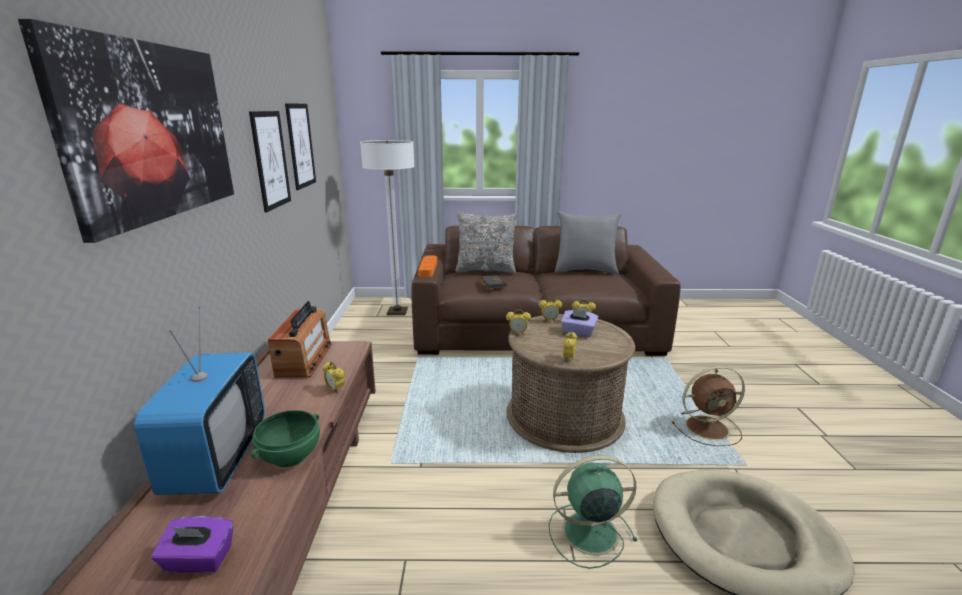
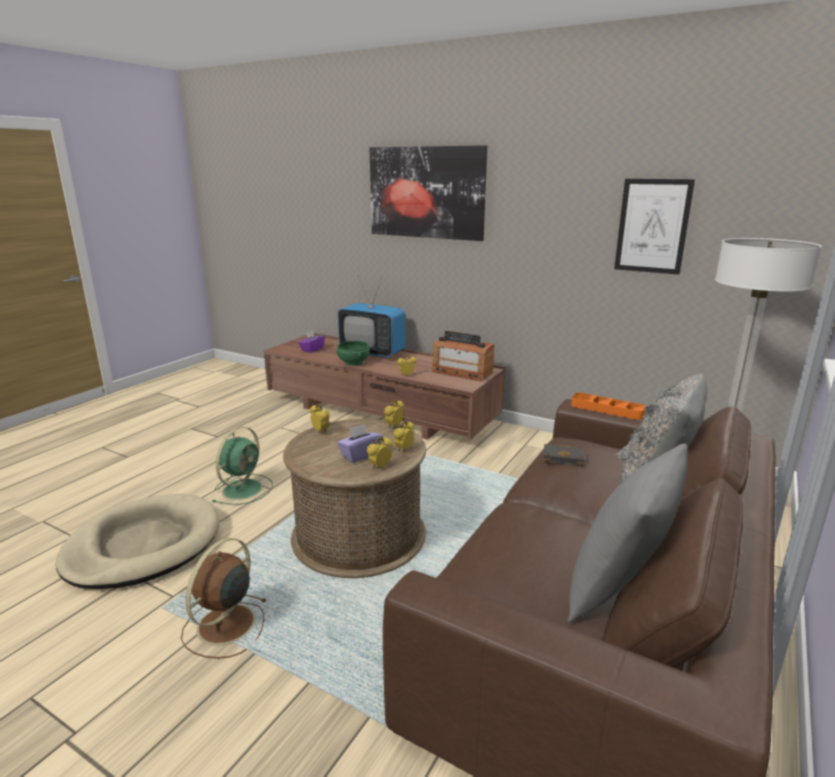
camera: 120 degrees right, 0 degrees up
picture [249,111,291,213] -> none

